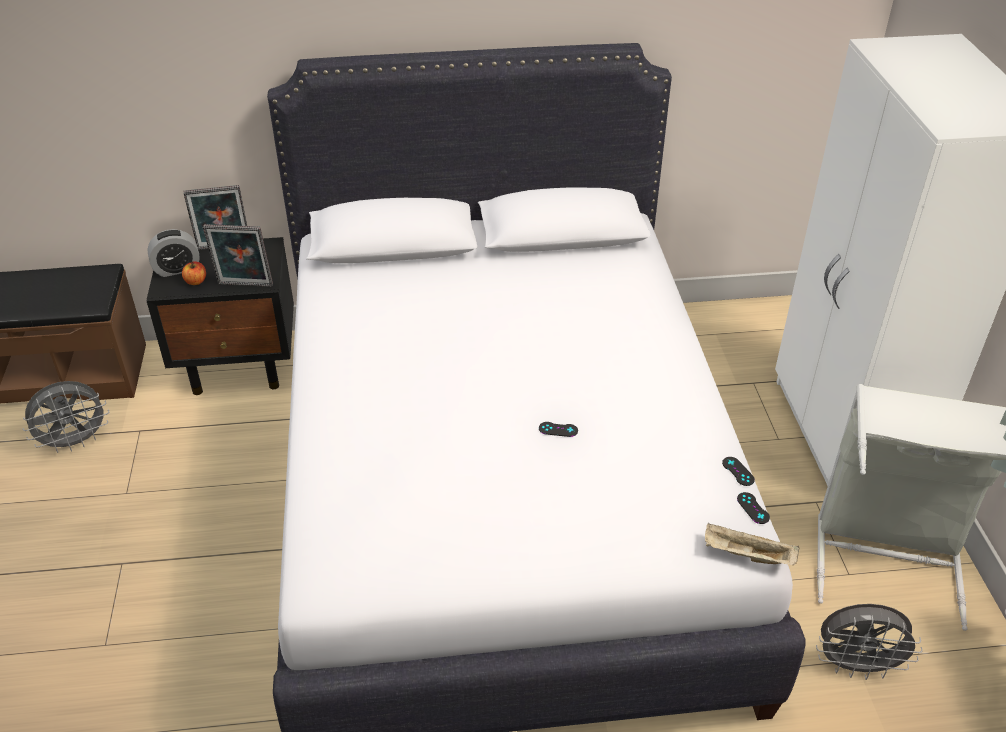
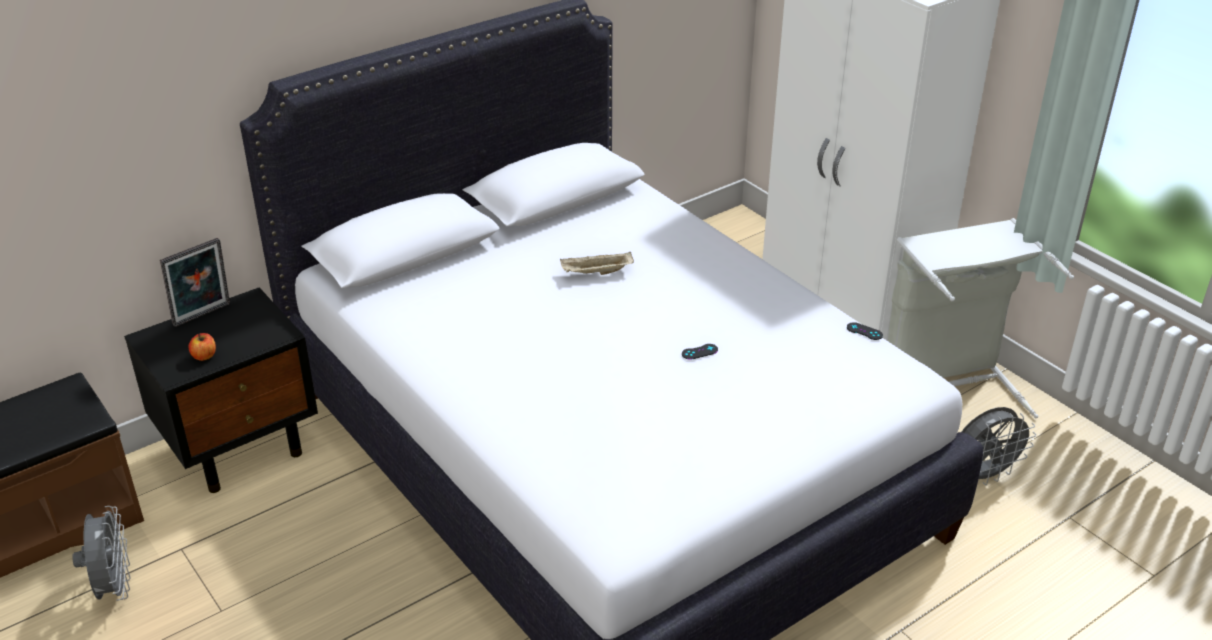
camera: 30 degrees left, 5 degrees down
grey fan [23,381,109,453] -> grey fan turned 45 degrees counterclockwise [72,506,131,601]
alarm clock [147,229,200,277] -> none
picture frame [203,224,273,287] -> none
beige tray [705,523,799,565] -> beige tray moved to [560,251,634,275]
black game controller [737,492,770,524] -> none

